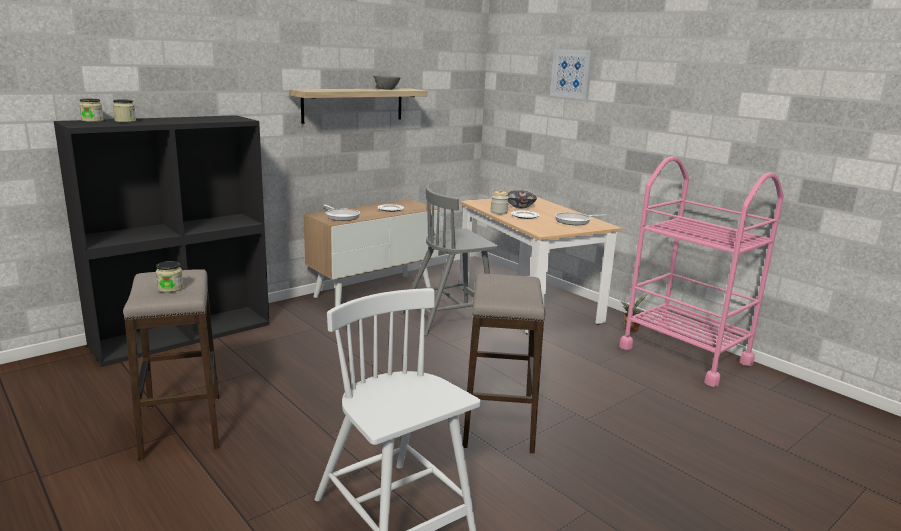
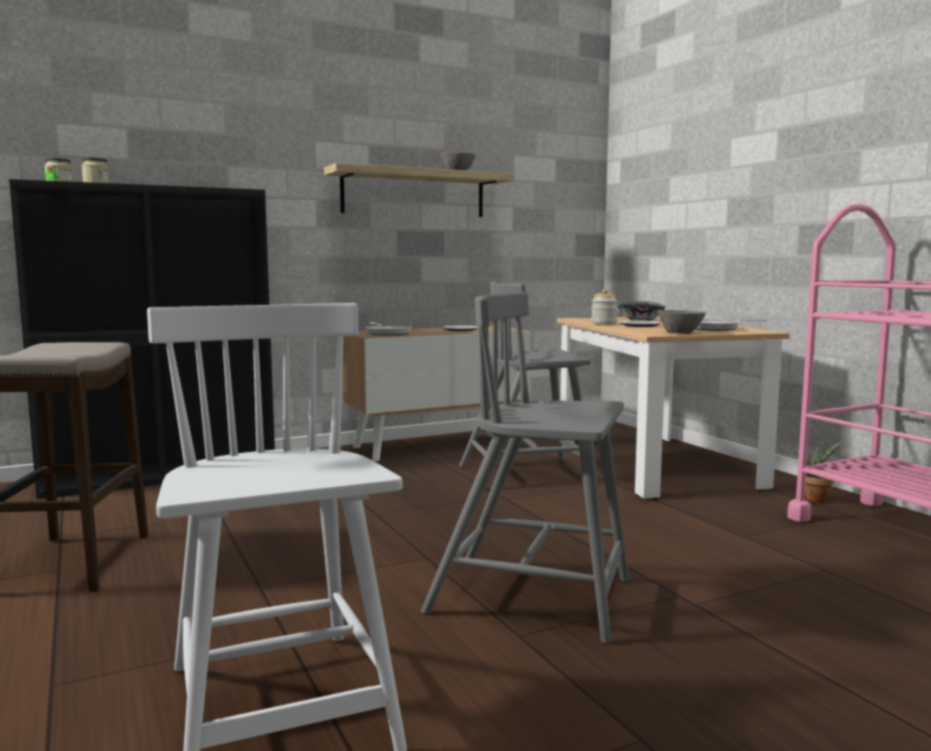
camera: 15 degrees right, 10 degrees down
jar [156,261,183,293] -> none
stool [463,274,545,453] -> grey chair [421,292,629,644]
picture [550,49,593,100] -> none
none -> grey bowl [658,310,706,334]

